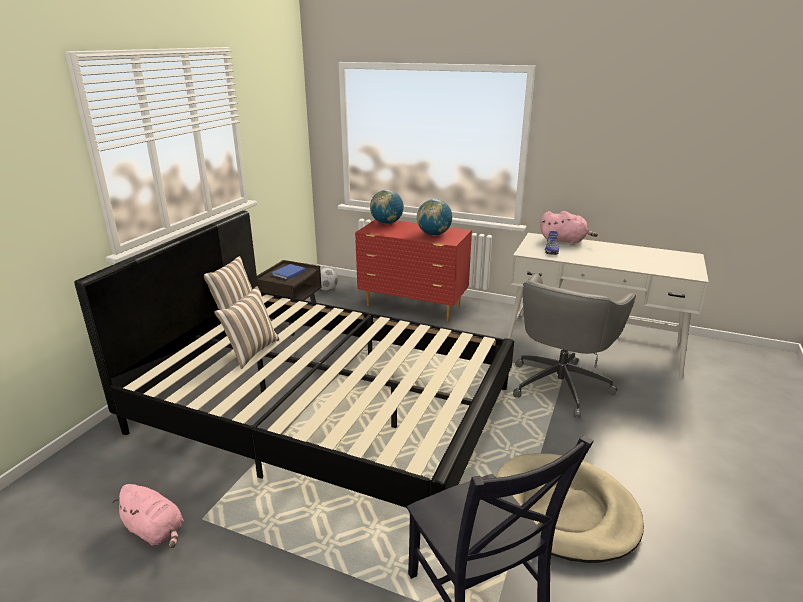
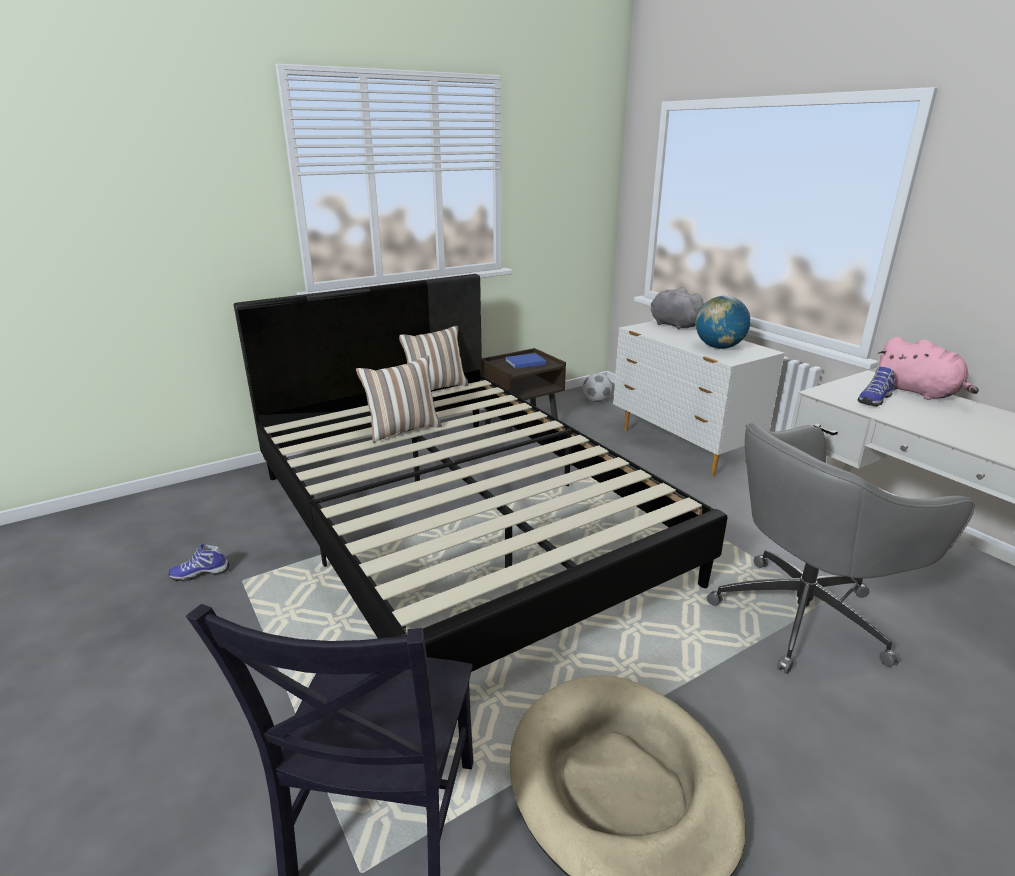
camera: 35 degrees right, 0 degrees up
pink plush toy [113,484,184,548] -> shoe [168,544,230,581]
red dresser [355,219,472,321] -> white dresser [613,321,785,477]
globe [370,190,404,224] -> grey plush toy [650,287,705,330]

